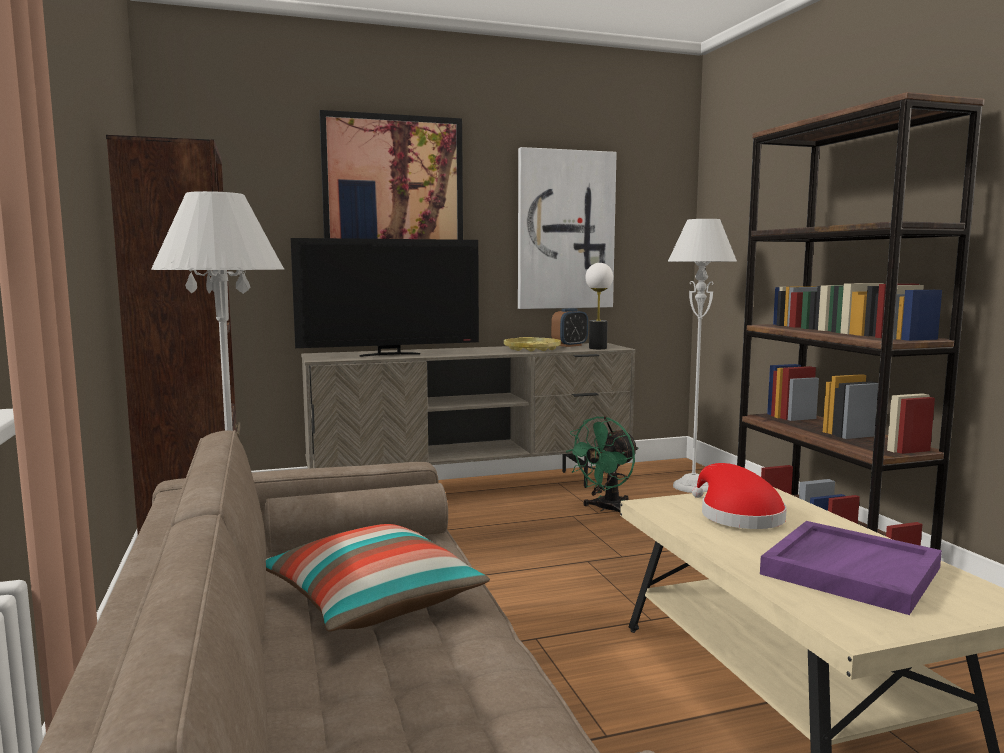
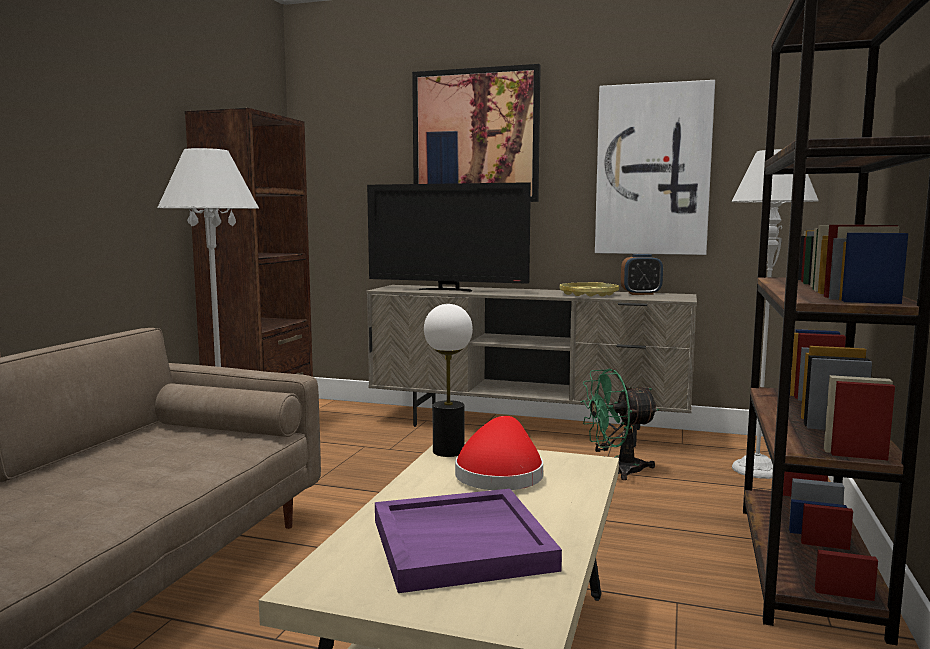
camera: 35 degrees right, 0 degrees up
pillow [266,524,490,632] -> none
table lamp [586,263,613,349] -> table lamp moved to [424,304,473,457]

